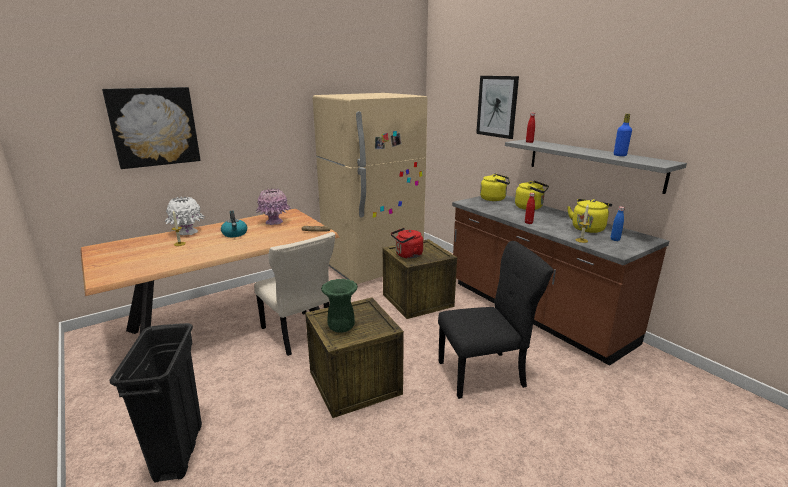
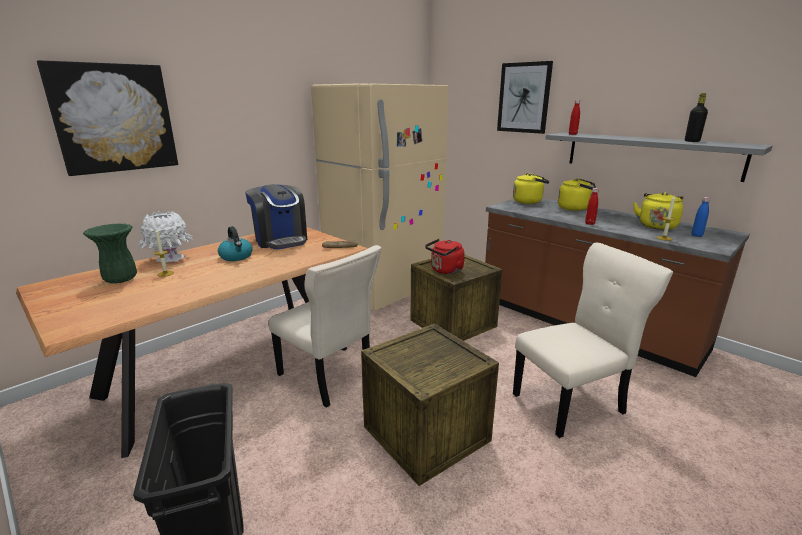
camera: 10 degrees left, 0 degrees up
pink vase [255,188,291,225] -> coffee machine [245,184,307,250]
green vase [321,279,358,332] -> green vase moved to [83,223,137,283]
black chair [438,241,554,399] -> beige chair [513,243,673,438]
blue bottle [614,114,632,156] -> black bottle [685,93,708,142]

